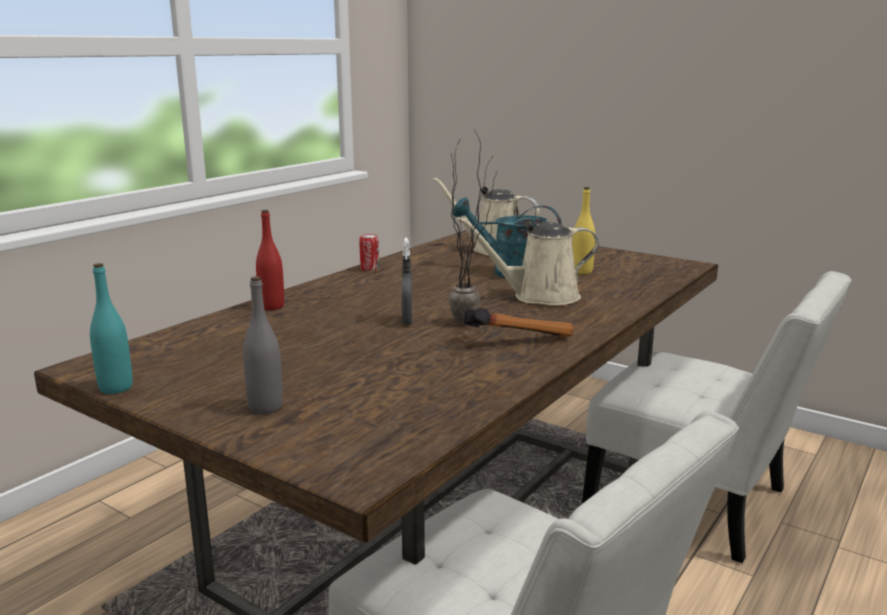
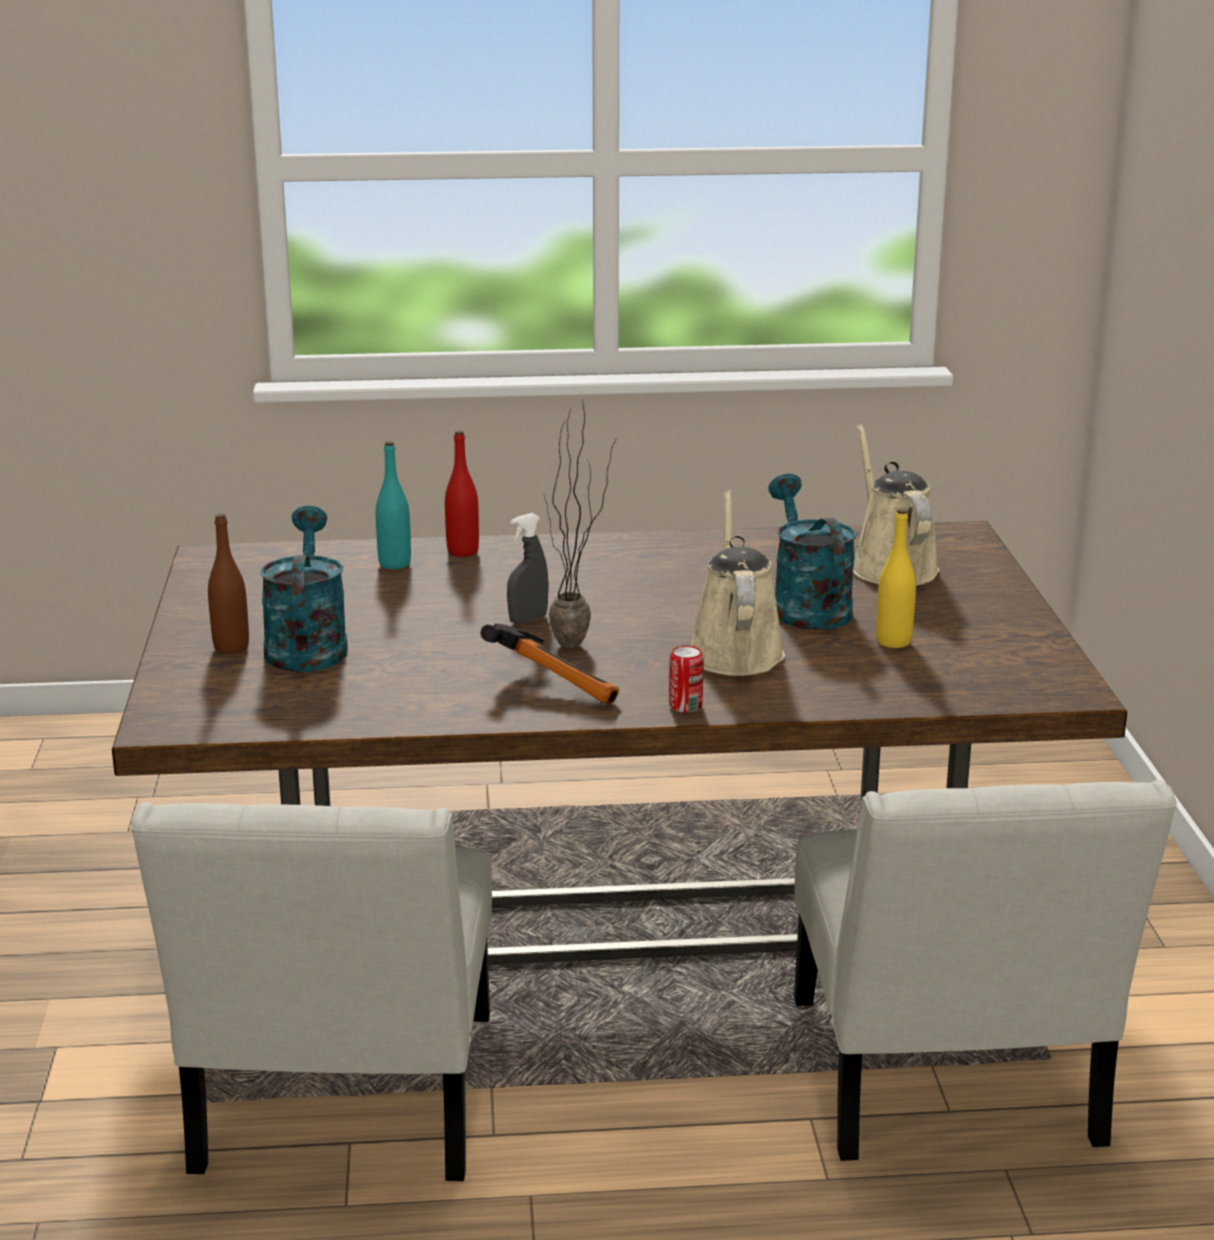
camera: 50 degrees right, 5 degrees up
turquoise bottle [90,263,133,394] -> turquoise bottle moved to [376,441,411,569]
grey bottle [243,276,283,414] -> brown bottle [208,514,249,654]
can [359,234,379,271] -> can moved to [669,646,704,713]
beige watering can [456,217,599,305] -> beige watering can turned 45 degrees clockwise [690,490,785,676]
none -> turquoise watering can [260,506,348,672]

